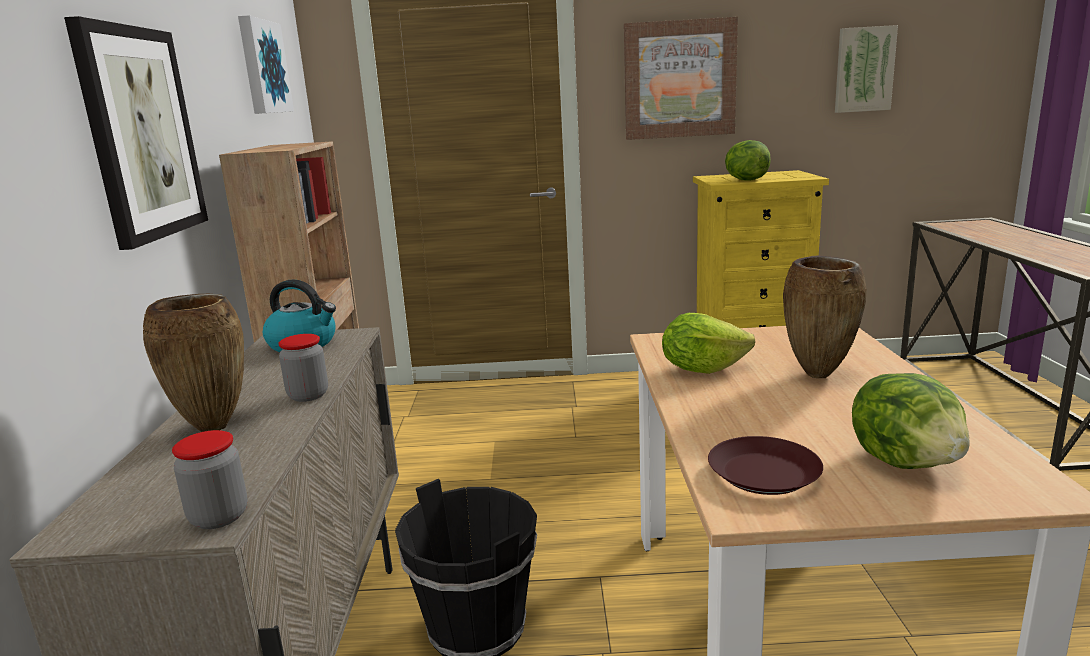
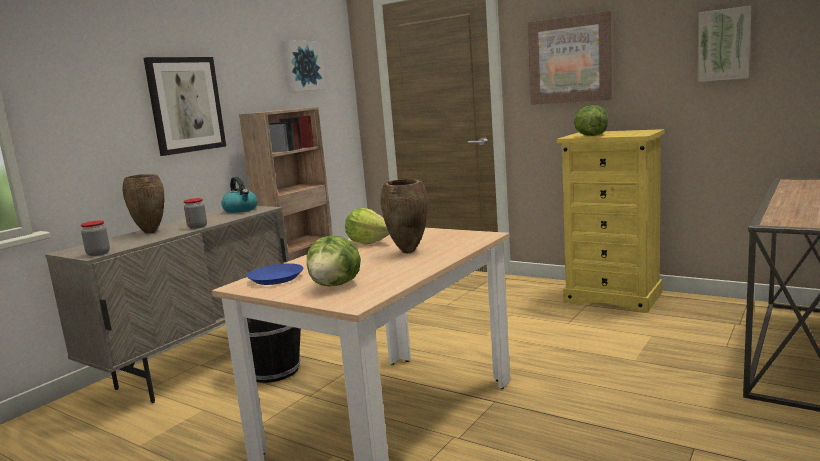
camera: 35 degrees right, 5 degrees down
brown plate [708,436,823,495] -> blue plate [247,263,303,285]

